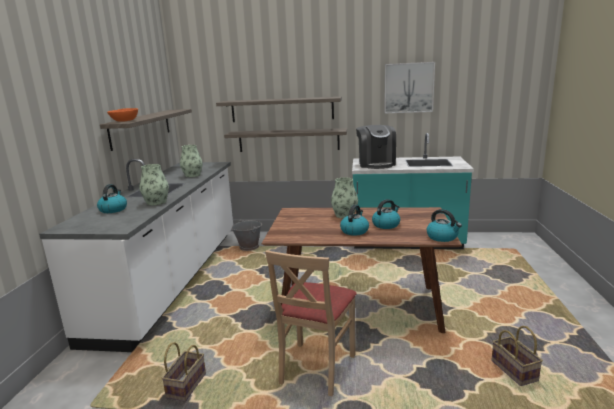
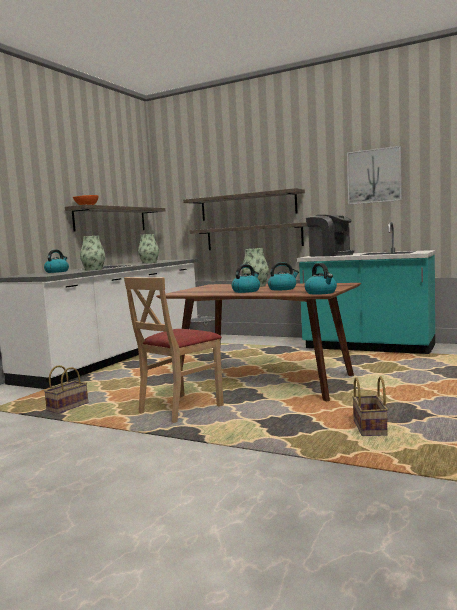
camera: 20 degrees right, 10 degrees down
coffee machine [356,125,396,169] -> coffee machine turned 60 degrees counterclockwise [306,214,354,257]

